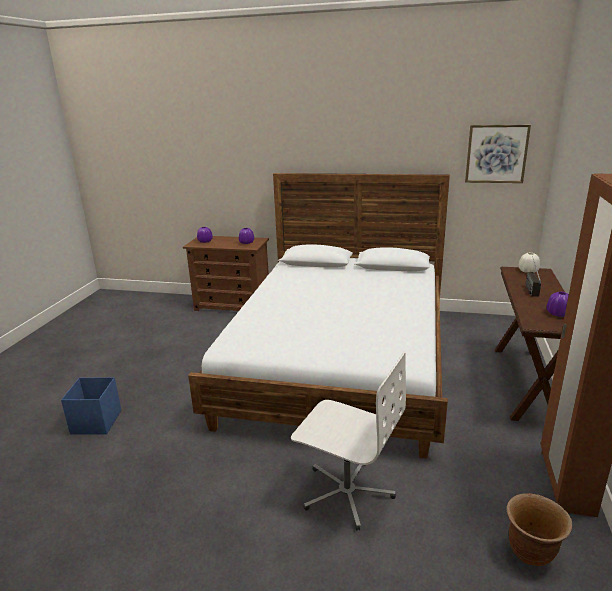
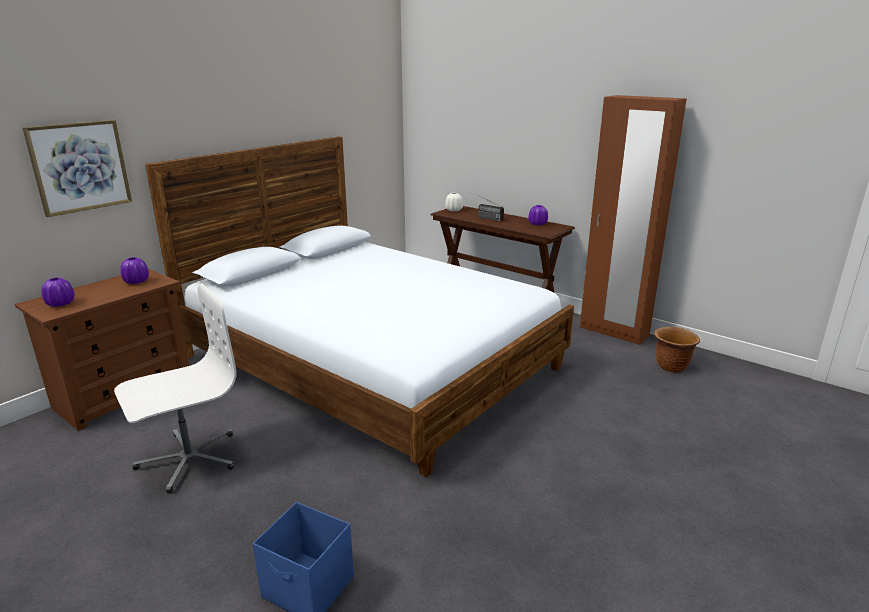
camera: 65 degrees left, 0 degrees up
white office chair [291,352,406,531] -> white office chair moved to [114,283,237,493]
picture [465,124,531,183] -> picture moved to [23,120,132,217]

